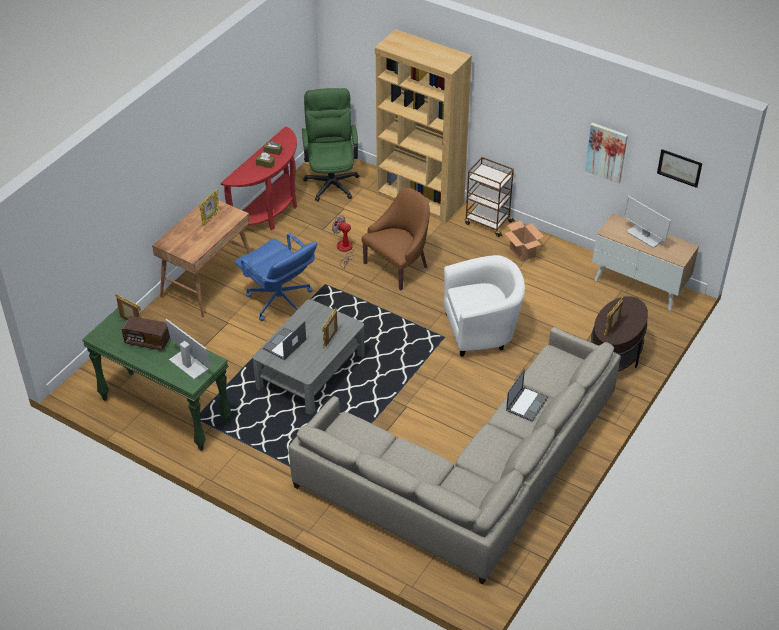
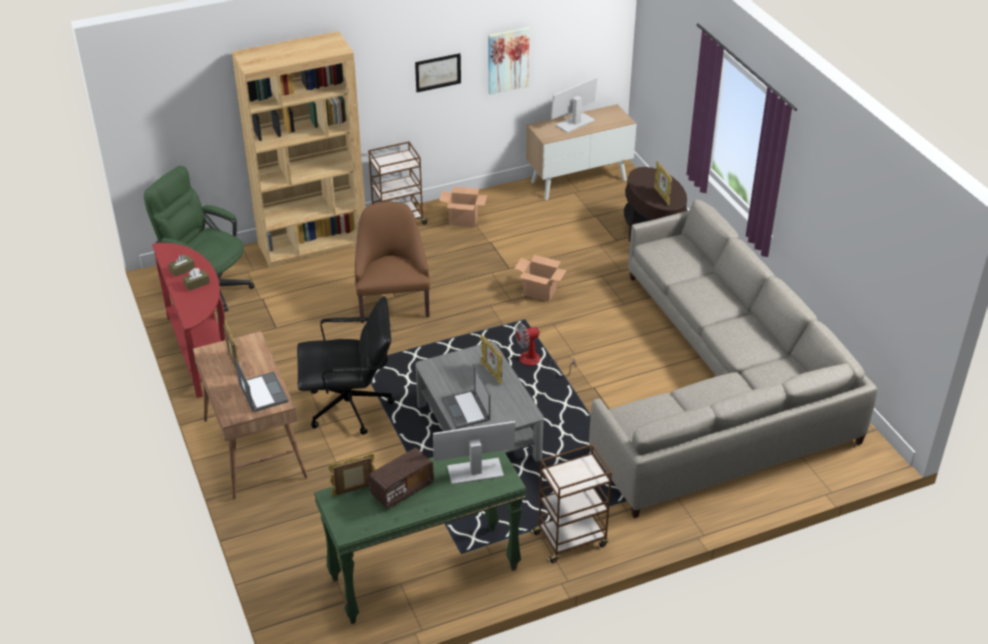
camera: 55 degrees left, 5 degrees down
blue office chair [235,233,317,321] -> black office chair [297,296,395,435]
fan [332,215,355,269] -> fan moved to [515,323,576,377]
white armchair [444,255,525,357] -> cardboard box [514,255,567,302]
laptop [506,369,548,422] -> laptop moved to [235,357,289,412]
monitor [623,196,671,248] -> monitor turned 150 degrees clockwise [551,77,598,133]
picture [657,149,702,188] -> picture moved to [415,53,461,92]
none -> brown cart [530,444,612,563]

